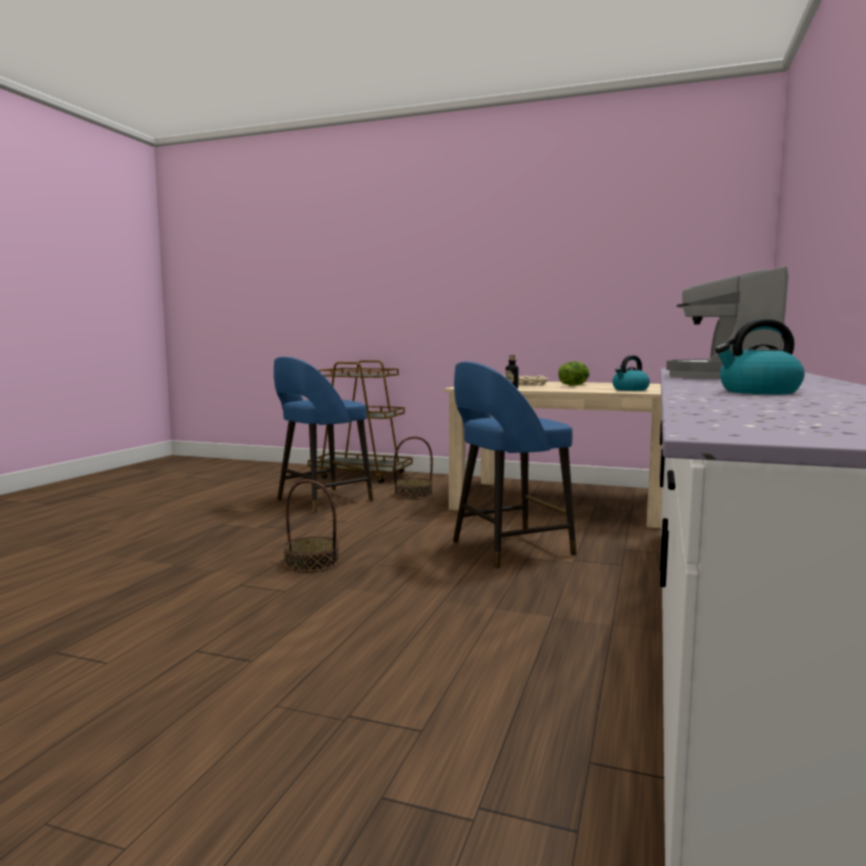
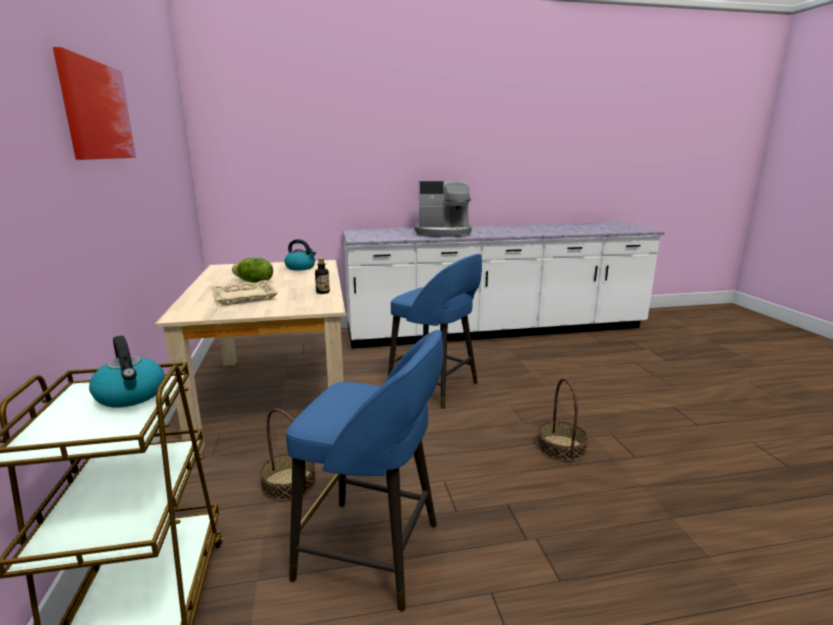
camera: 120 degrees left, 10 degrees up
kettle [715,319,805,394] -> kettle moved to [89,336,164,407]
none -> picture [53,47,136,160]

